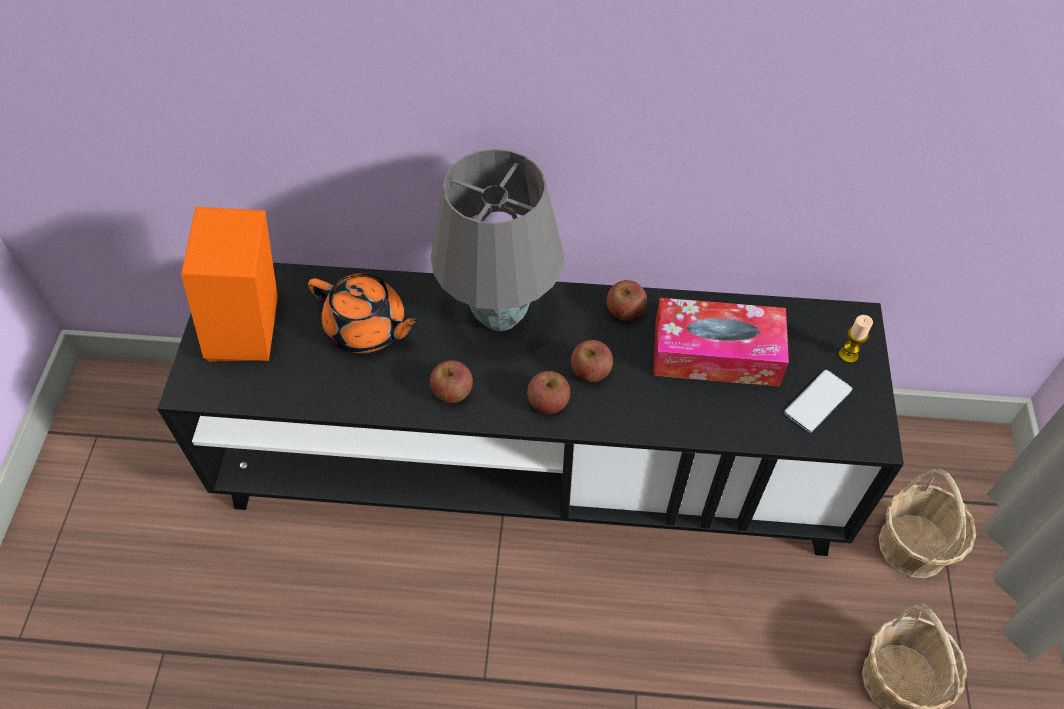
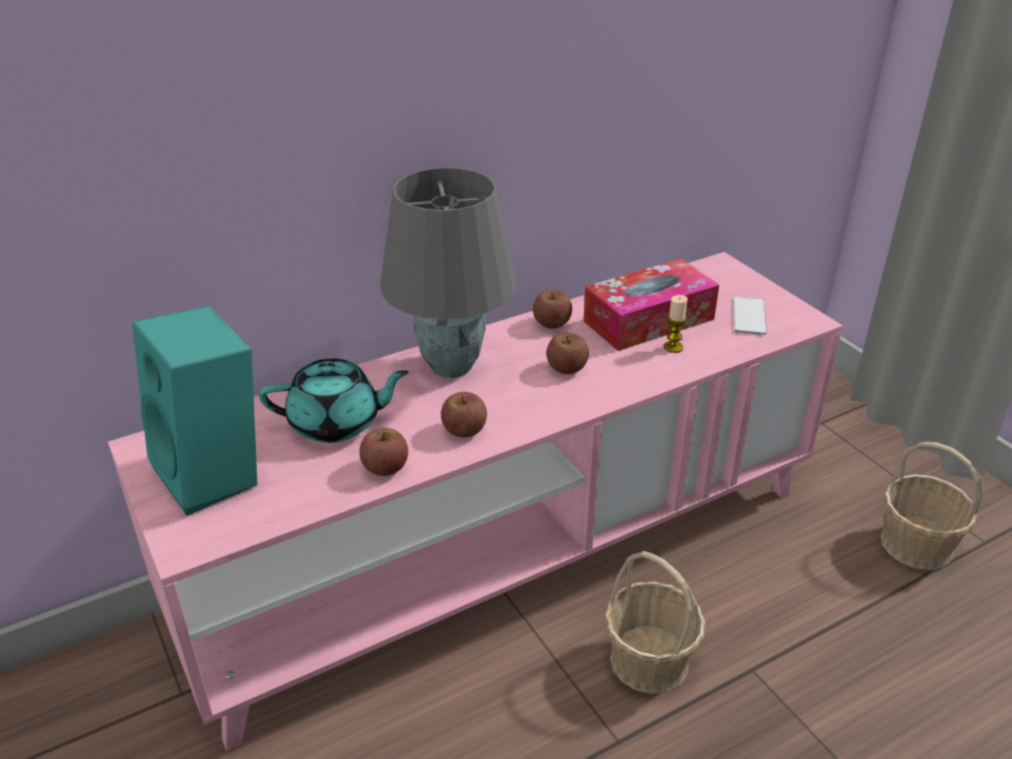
camera: 35 degrees left, 20 degrees down
black tv stand [157,263,904,556] -> pink tv stand [108,252,843,751]
orange speaker [181,207,278,362] -> turquoise speaker [132,306,257,516]
orange teapot [308,273,421,353] -> turquoise teapot [259,358,409,443]
apple [527,371,570,414] -> apple moved to [360,428,408,476]
candle [839,315,873,363] -> candle moved to [664,295,687,353]
basket [879,468,976,578] -> basket moved to [604,551,706,694]

